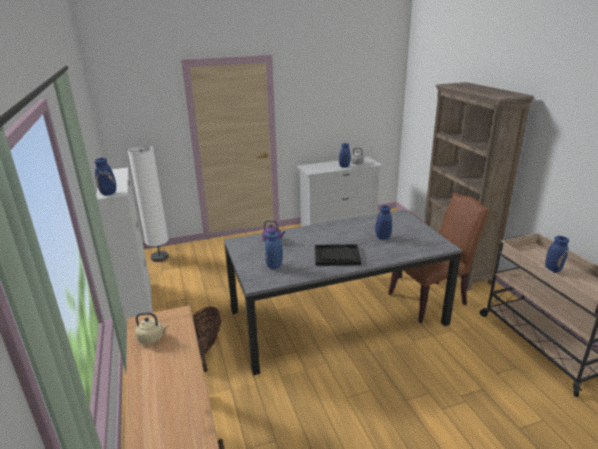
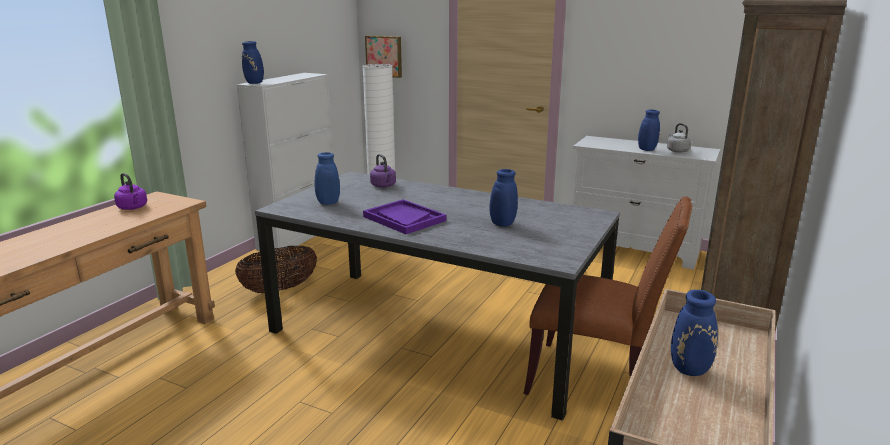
camera: 45 degrees right, 5 degrees down
beige kettle [135,313,169,344] -> purple kettle [114,173,147,210]
black tray [315,244,361,266] -> purple tray [363,199,446,234]
none -> picture [365,36,402,78]

